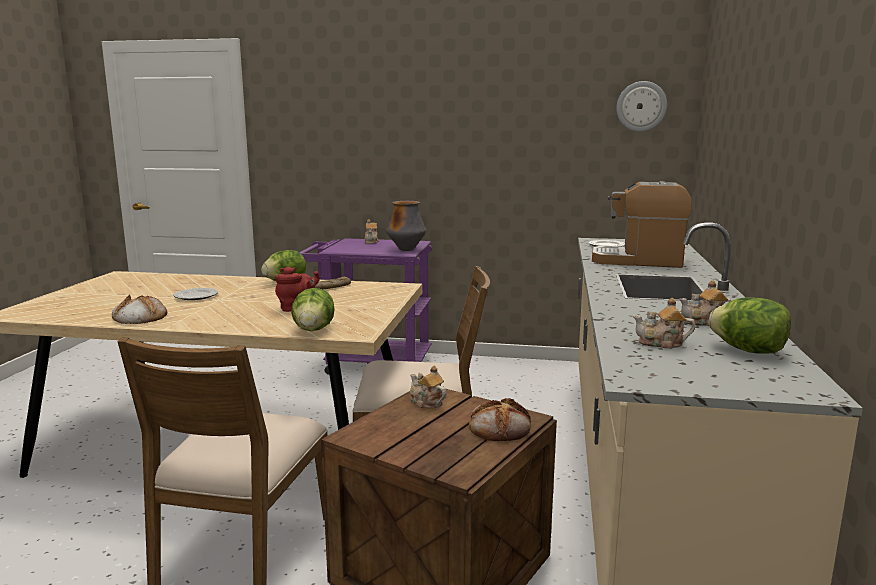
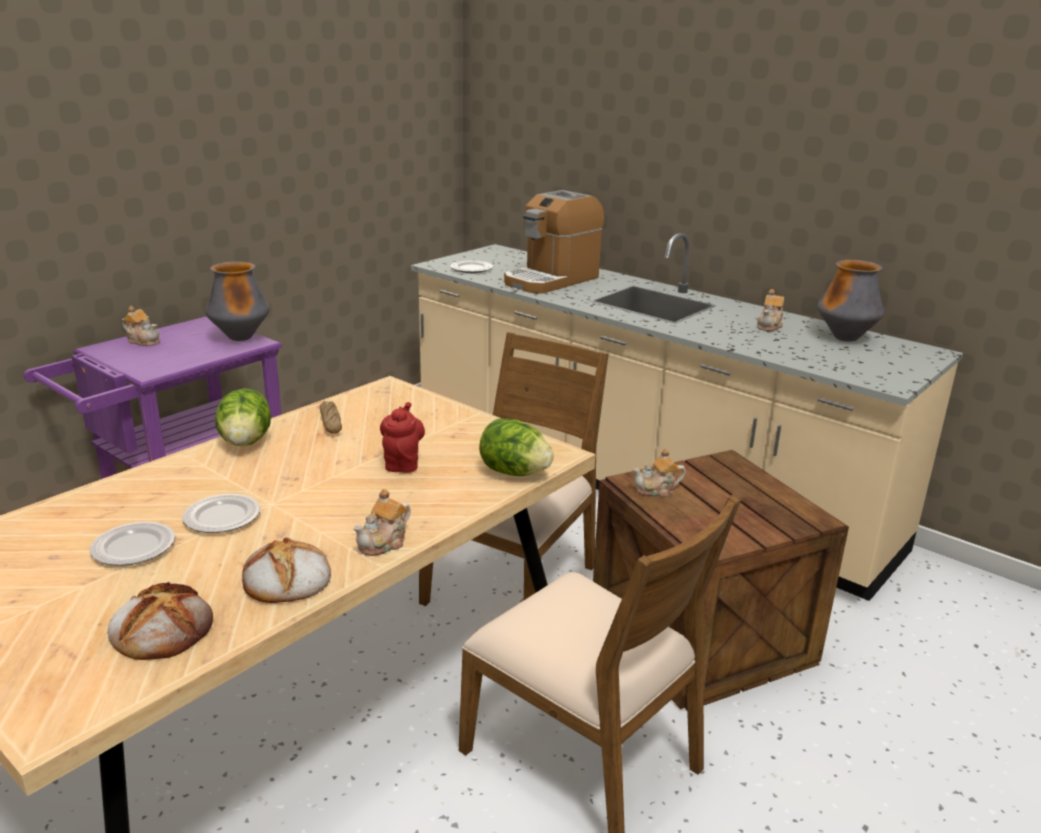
camera: 60 degrees left, 10 degrees up
bread [469,398,531,441] -> bread moved to [108,582,213,660]
wall clock [616,81,667,132] -> none
teapot [633,298,695,349] -> teapot moved to [353,489,411,556]
lettuce [708,297,791,353] -> vase [817,260,885,342]
none -> plate [89,522,175,566]

